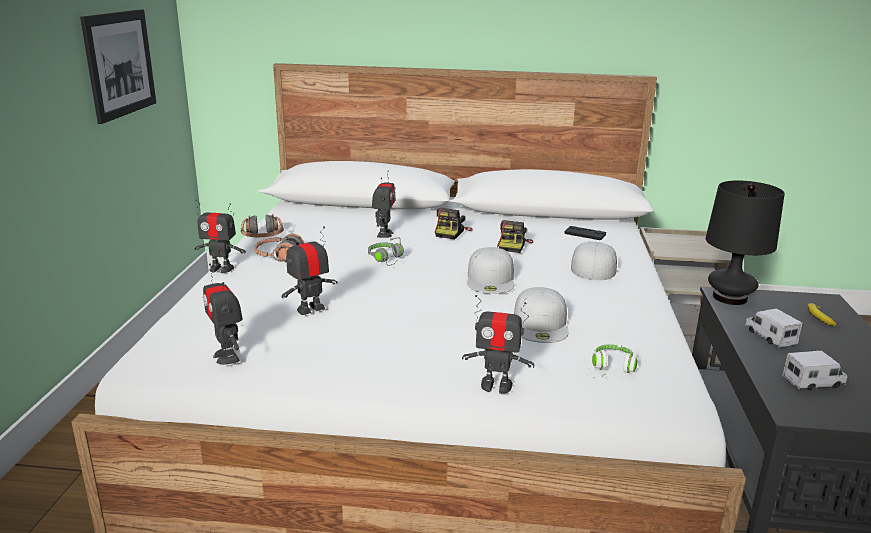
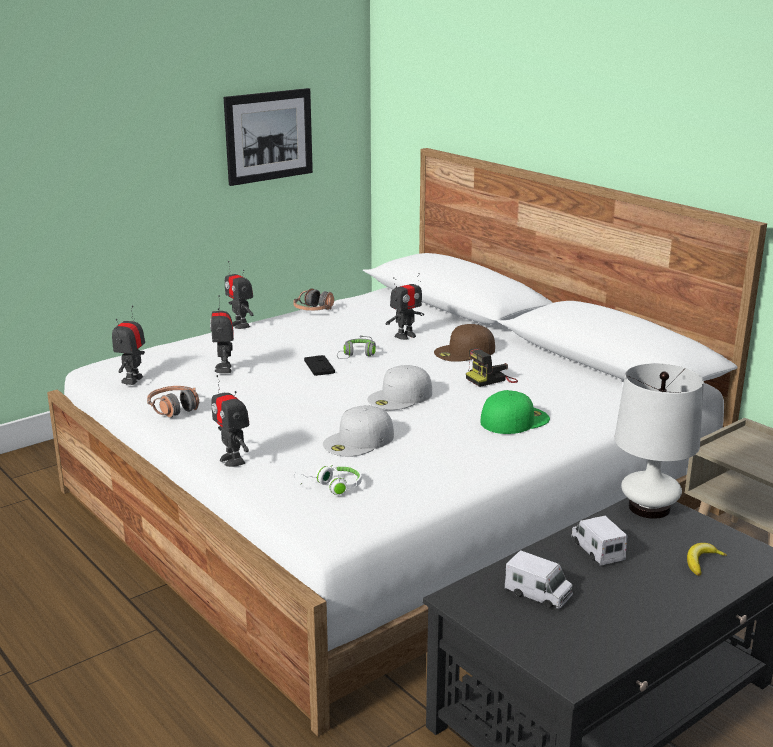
camera: 45 degrees right, 0 degrees up
headphones [254,234,304,262] -> headphones moved to [147,386,199,418]
toy robot [281,226,338,315] -> toy robot turned 105 degrees counterclockwise [210,295,234,373]
camera [435,208,473,239] -> brown cap [434,324,495,362]
black game controller [564,226,606,240] -> black game controller moved to [304,355,335,376]
white cap [571,242,617,280] -> green cap [480,390,550,434]
black table lamp [706,180,785,305] -> white table lamp [615,363,704,519]
toy truck [745,308,803,348] -> toy truck turned 45 degrees counterclockwise [571,515,628,566]

